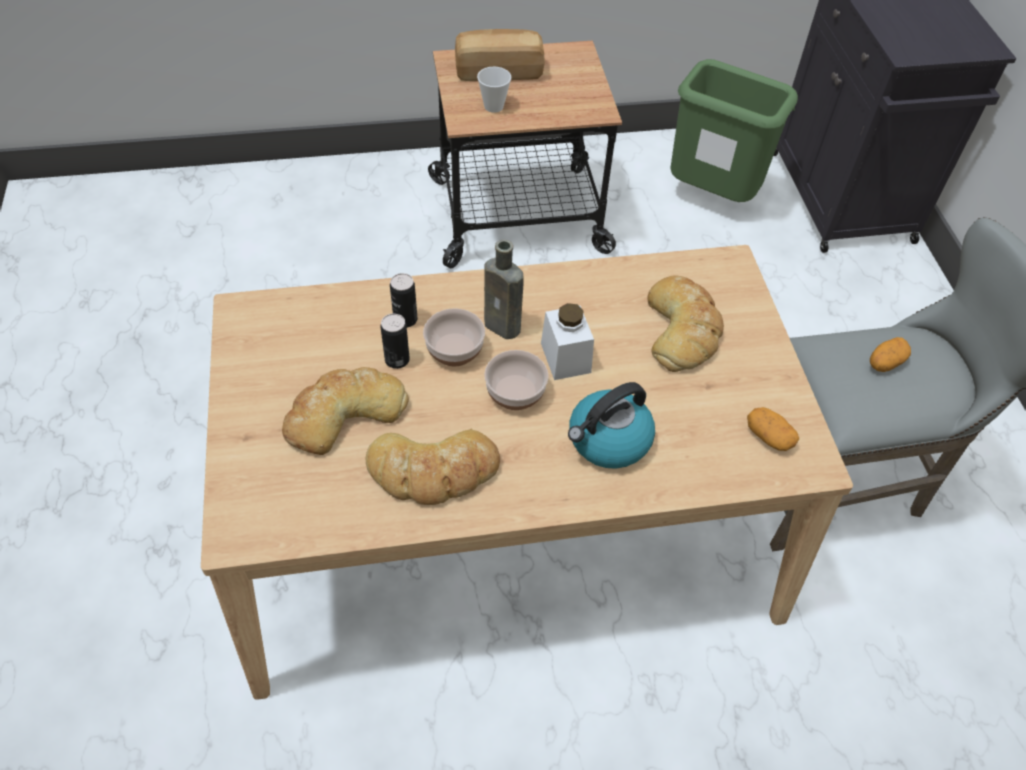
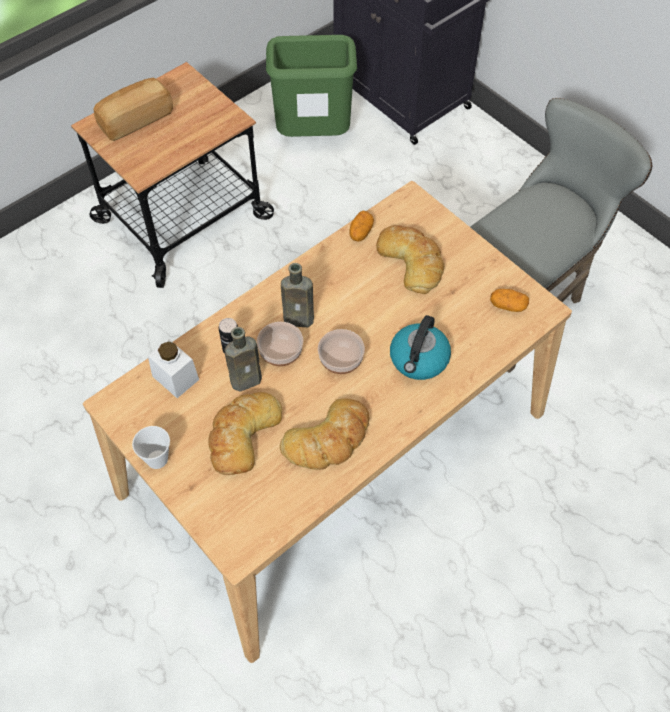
camera: 30 degrees left, 5 degrees up
can [381,313,410,369] -> brown bottle [225,327,262,392]
cup [477,67,511,113] -> cup moved to [132,426,170,469]
white jar [541,303,594,380] -> white jar moved to [148,339,199,398]
potato [870,337,911,372] -> potato moved to [349,211,374,242]

